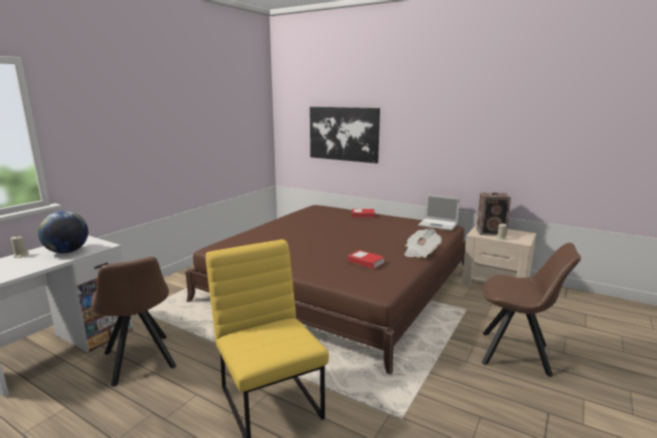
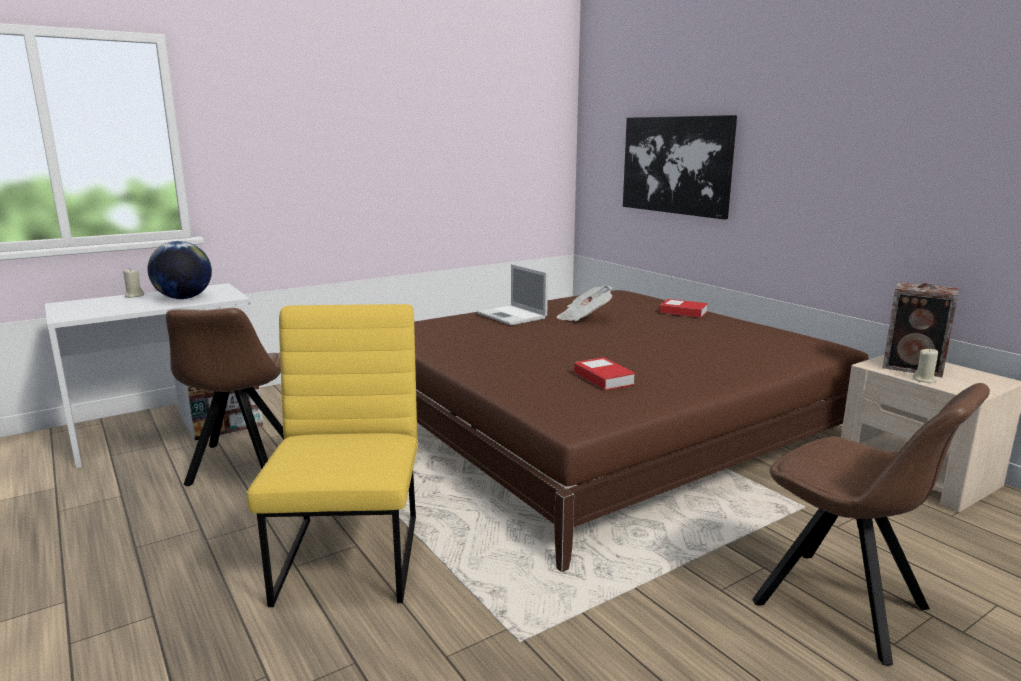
camera: 25 degrees right, 0 degrees up
newspaper [404,229,442,258] -> newspaper moved to [557,286,612,321]
laptop [418,194,460,231] -> laptop moved to [477,264,548,325]

